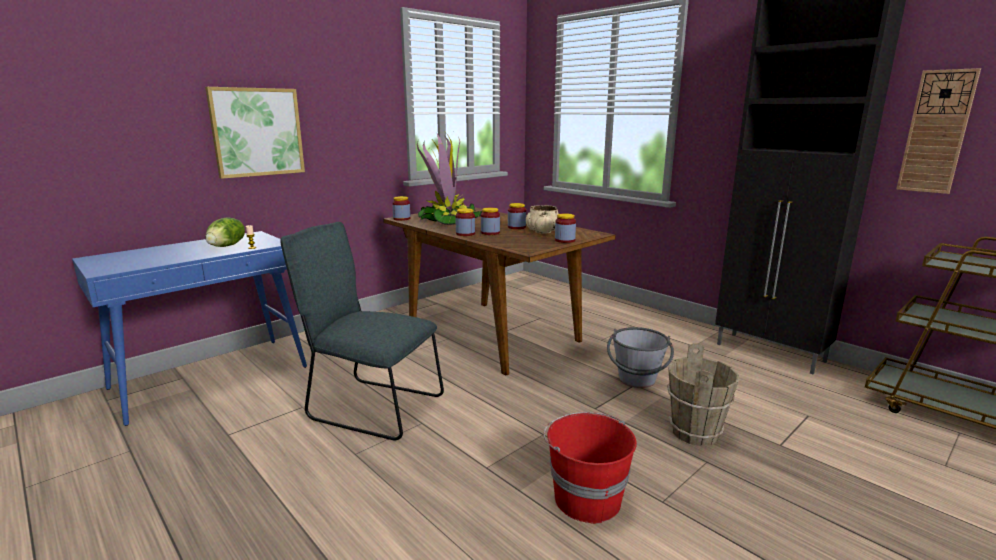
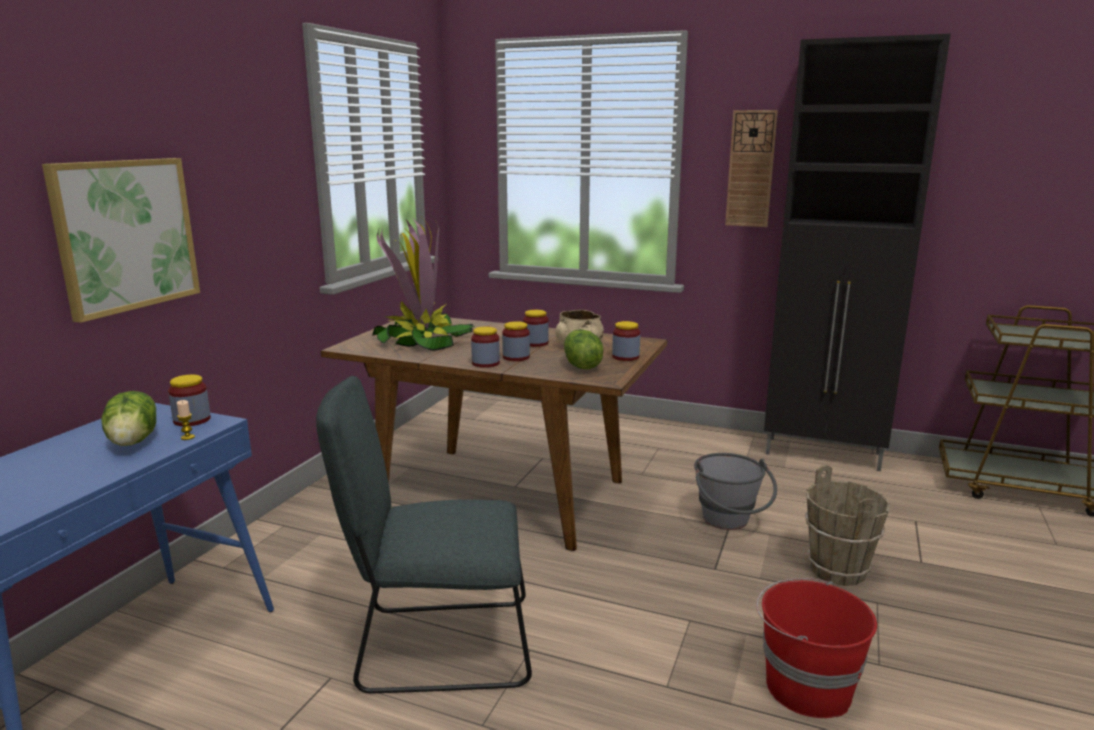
camera: 25 degrees left, 0 degrees up
jar [392,196,410,221] -> jar moved to [168,375,211,426]
wall clock [896,68,981,194] -> wall clock moved to [725,110,778,227]
none -> lettuce [564,329,604,369]

